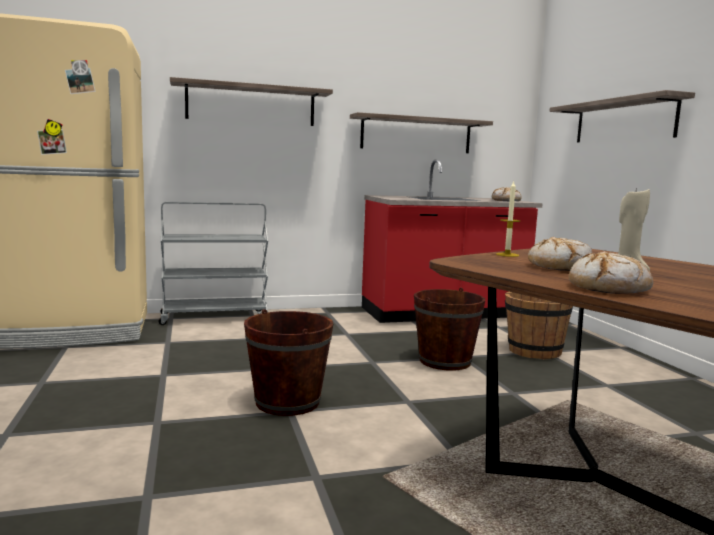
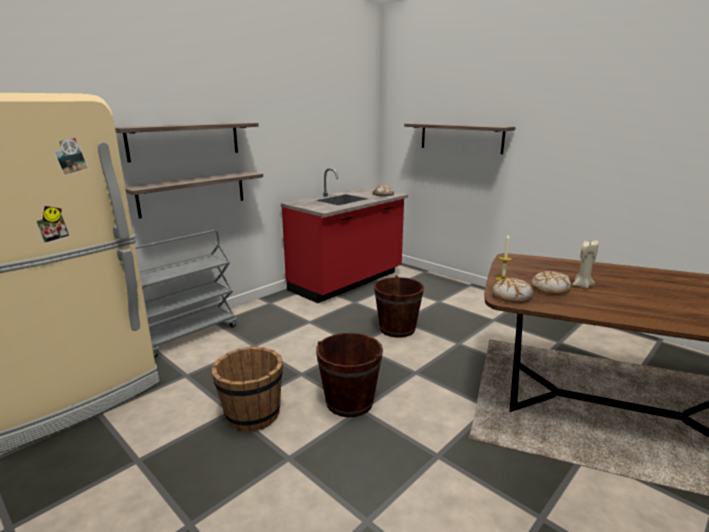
camera: 30 degrees left, 10 degrees up
shelf [350,112,493,153] -> shelf moved to [125,171,263,218]
brown bucket [505,292,573,359] -> brown bucket moved to [212,347,283,432]
bread [569,251,653,294] -> bread moved to [493,278,533,303]

